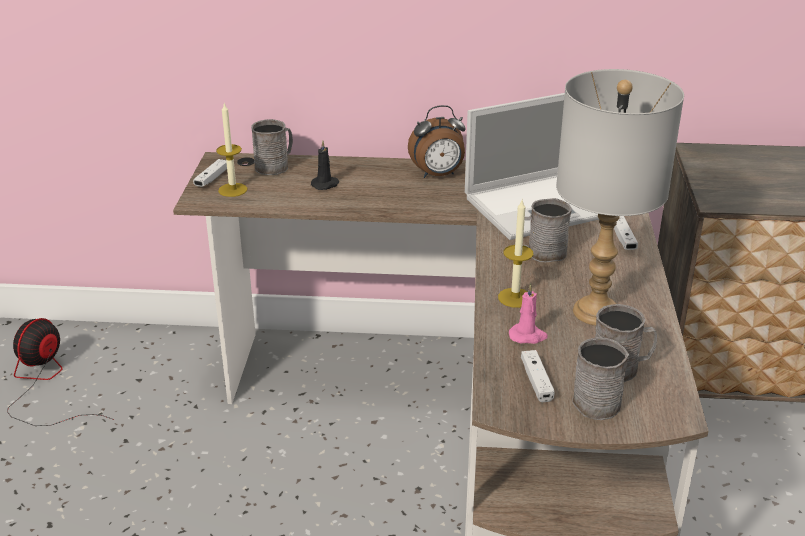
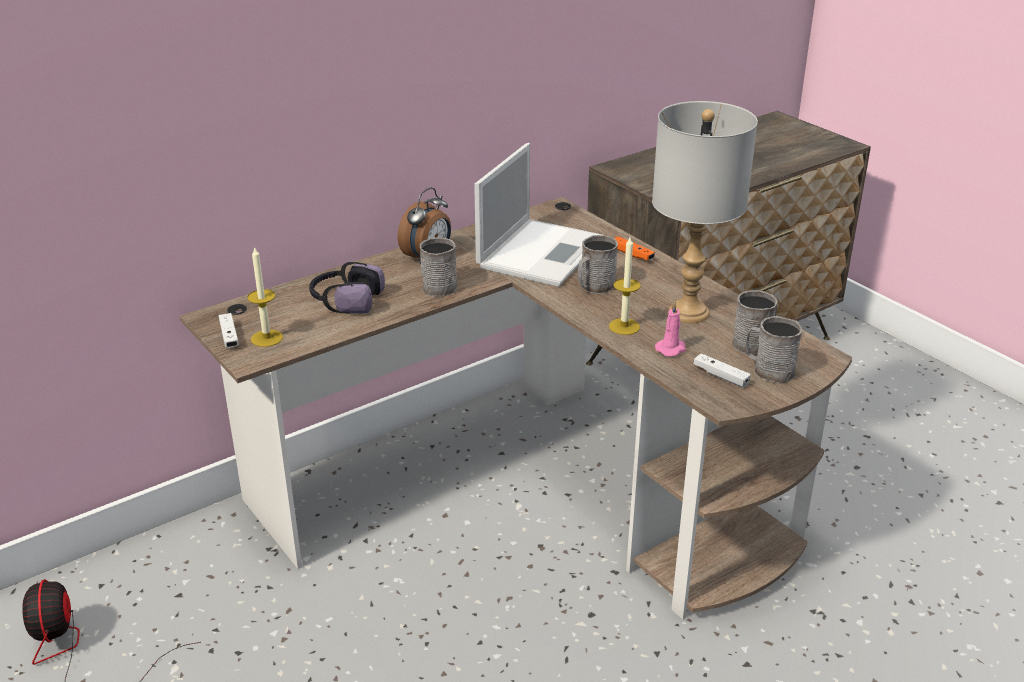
camera: 40 degrees left, 0 degrees up
grey mug [251,119,293,175] -> grey mug moved to [420,237,457,297]
black candle [311,140,340,190] -> headphones [309,262,385,314]
white game controller [614,216,638,250] -> orange game controller [614,236,655,261]

